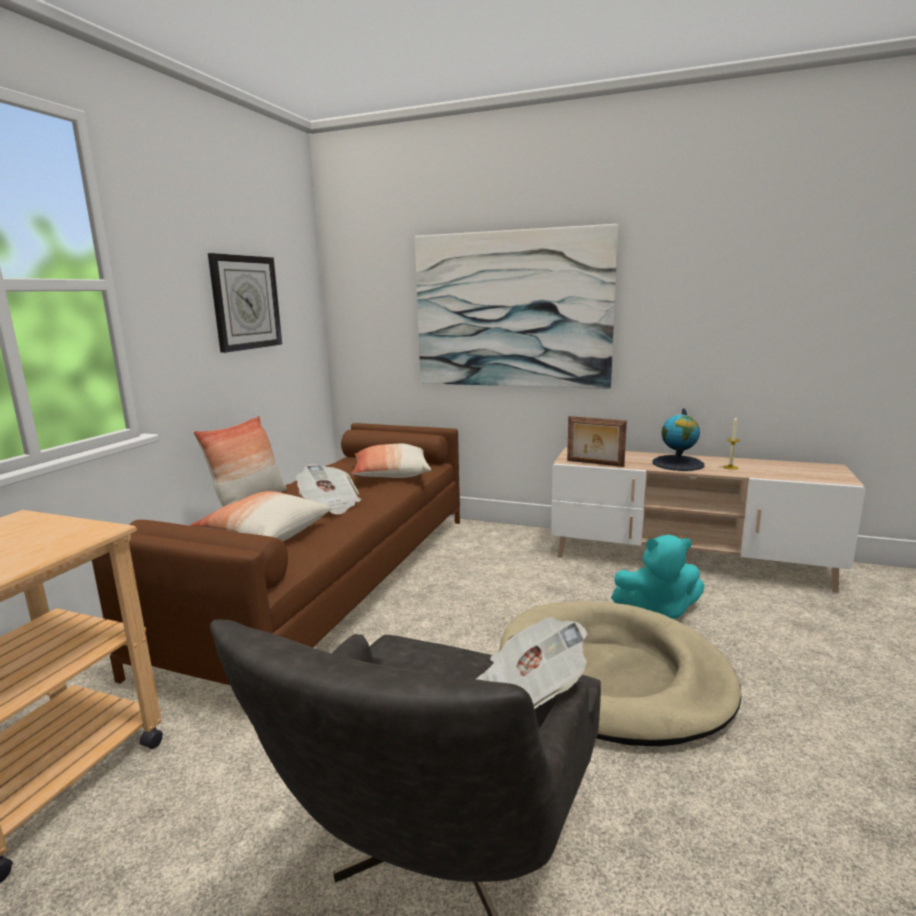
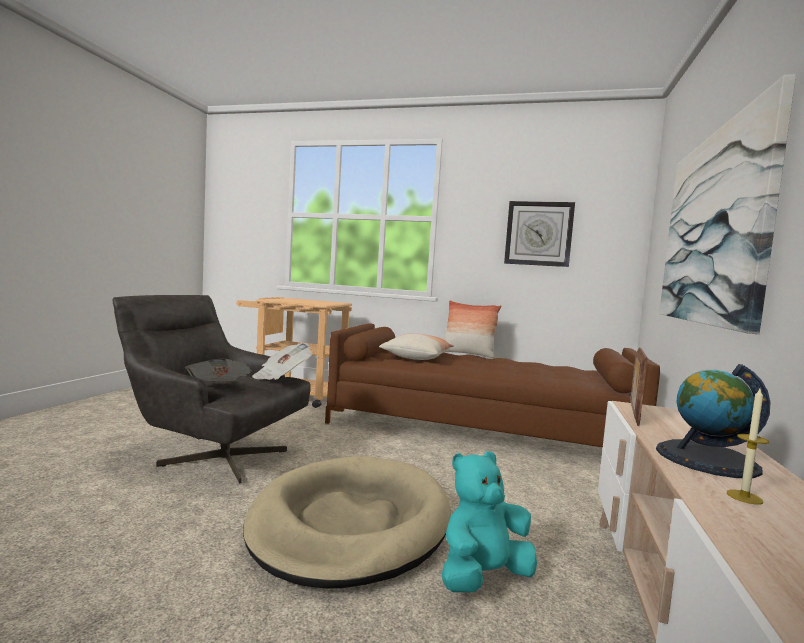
camera: 85 degrees right, 10 degrees down
newspaper [296,464,361,515] -> newspaper moved to [252,343,312,380]
pillow [352,444,431,478] -> none
turquoise plush toy [611,535,704,619] -> turquoise plush toy turned 60 degrees clockwise [442,451,537,592]

